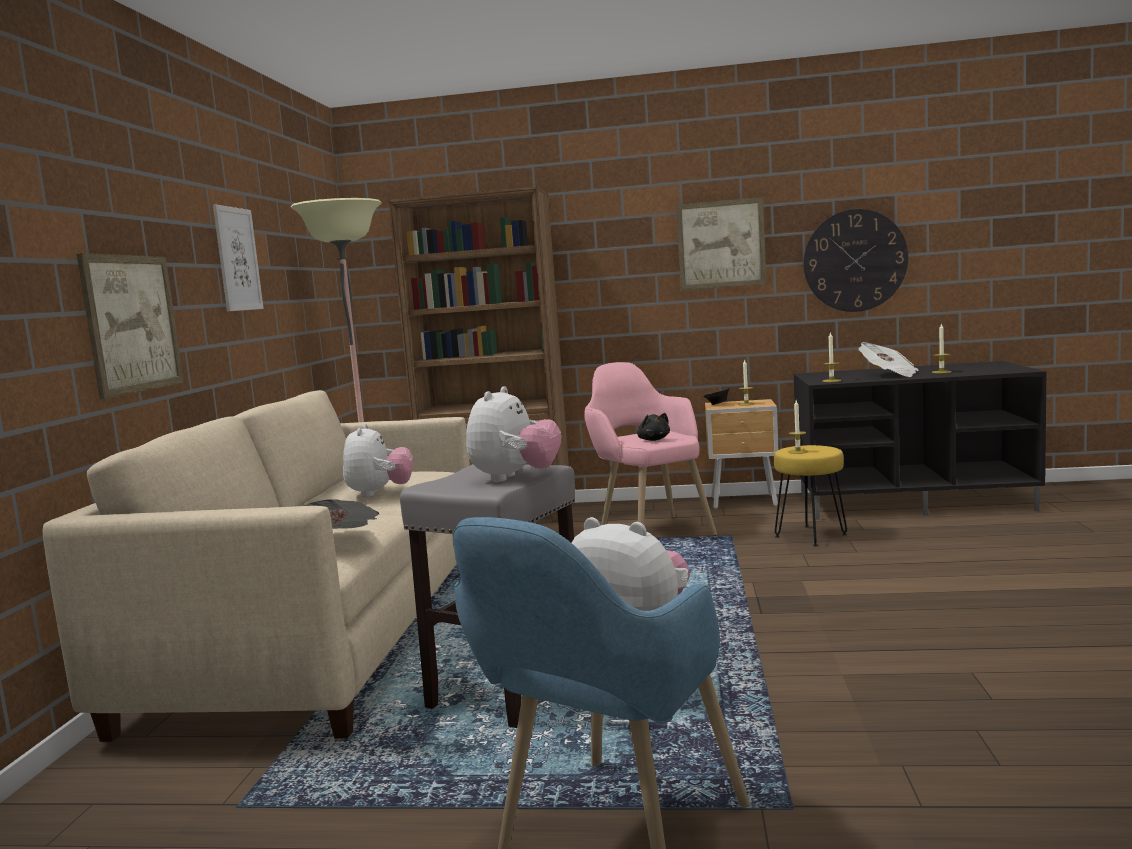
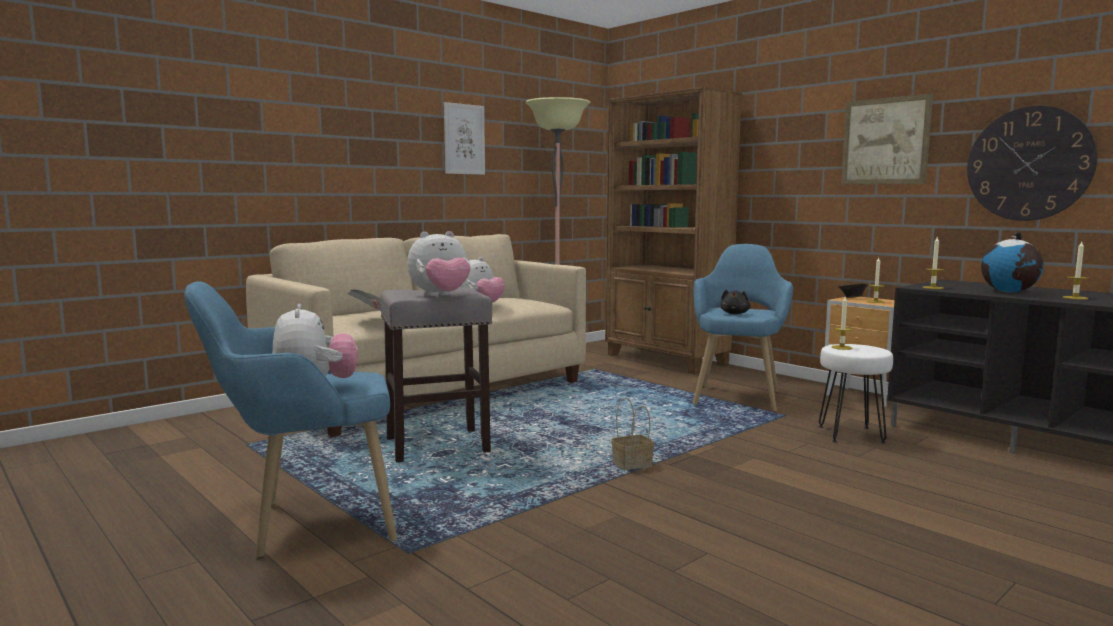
camera: 40 degrees right, 0 degrees up
picture [77,253,184,399] -> none
pink armchair [584,362,717,536] -> blue armchair [693,244,793,412]
yellow stool [774,445,847,546] -> white stool [819,344,893,444]
newspaper [858,342,919,377] -> globe [981,232,1044,293]
none -> basket [611,397,654,470]

